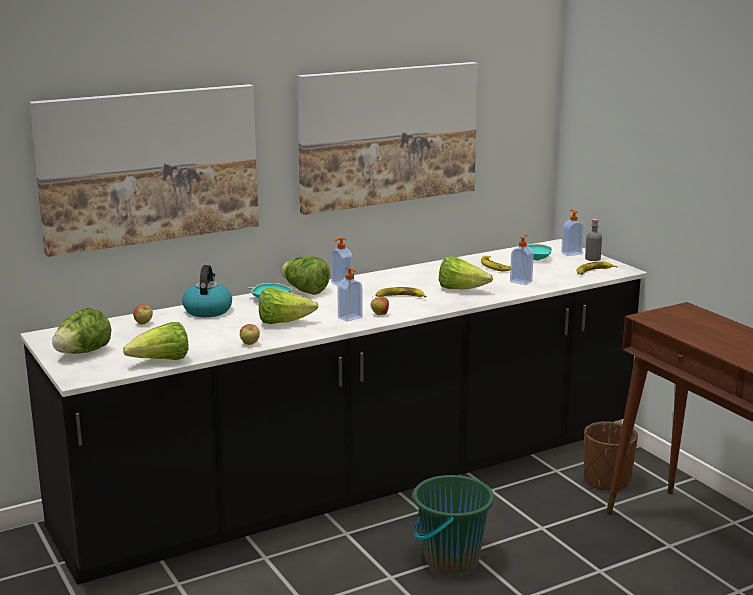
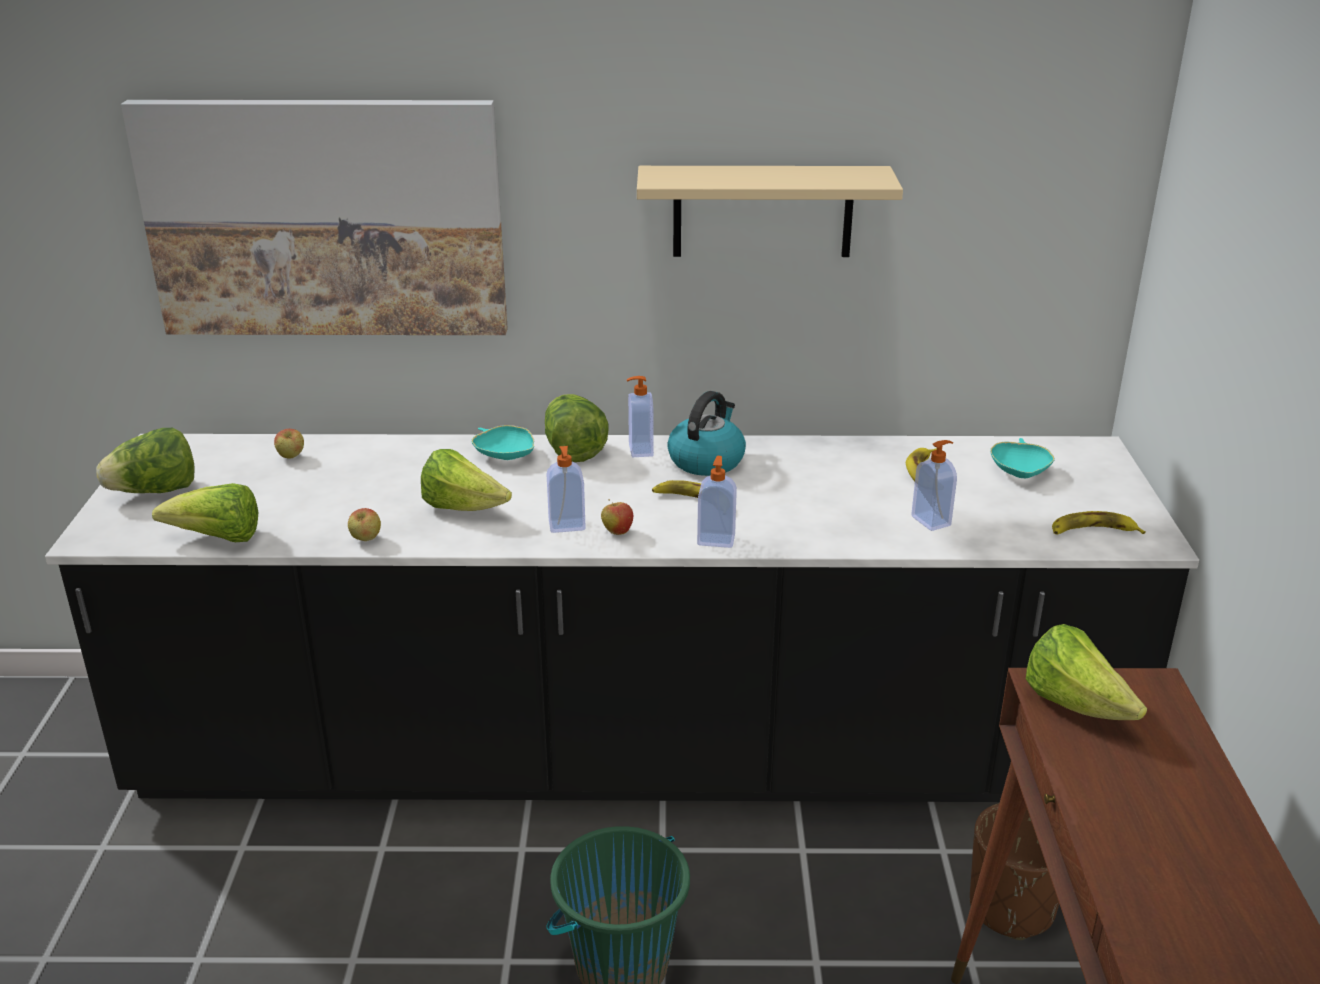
camera: 30 degrees right, 10 degrees up
kettle [182,265,232,317] -> kettle moved to [667,391,746,476]
picture [297,62,478,215] -> beige shelf [637,166,903,257]
lettuce [439,256,493,290] -> lettuce moved to [1026,624,1147,720]
soap dispenser [561,210,584,256] -> soap dispenser moved to [697,456,737,548]
grey bottle [585,219,602,261] -> none

